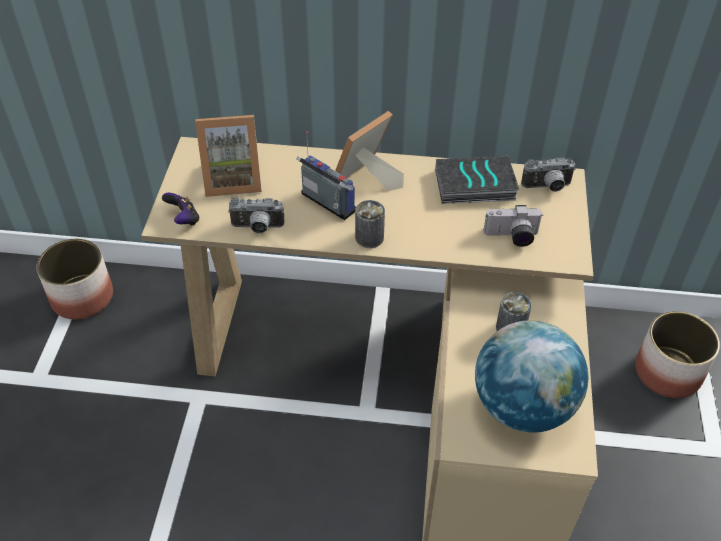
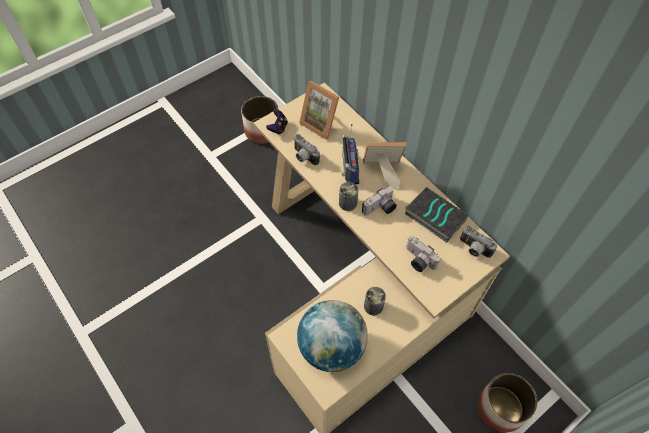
camera: 45 degrees right, 10 degrees up
none -> camera [362,186,397,216]

